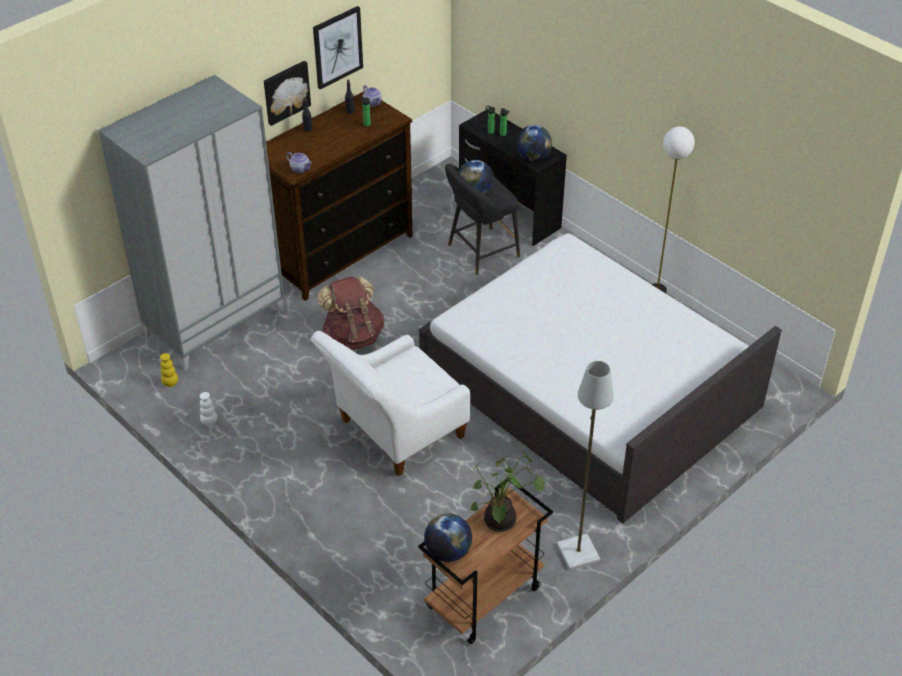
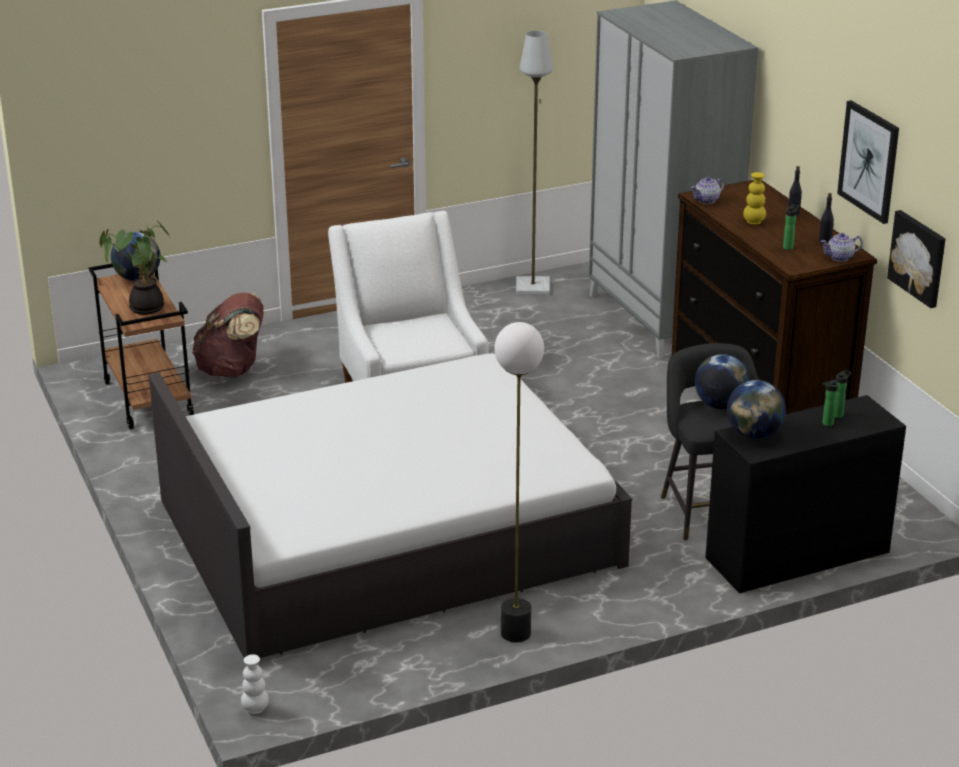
camera: 110 degrees right, 15 degrees down
yellow vase [160,353,178,387] -> yellow vase moved to [743,172,766,225]
white vase [200,392,218,426] -> white vase moved to [241,654,269,714]
picture [264,61,311,126] -> picture moved to [887,210,945,308]
brown backpack [317,276,384,350] -> brown backpack moved to [192,292,264,378]
grey floor lamp [557,361,614,570] -> grey floor lamp moved to [516,30,553,295]

